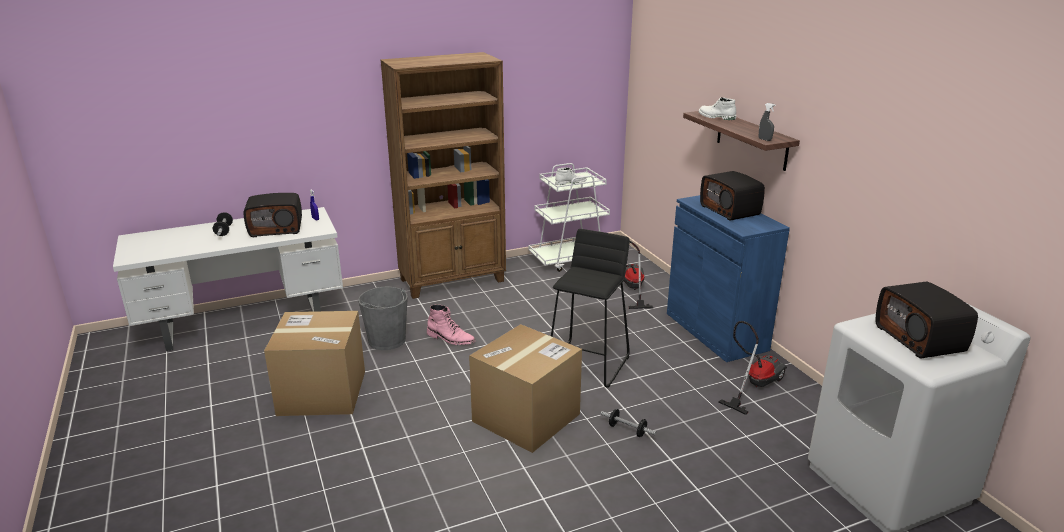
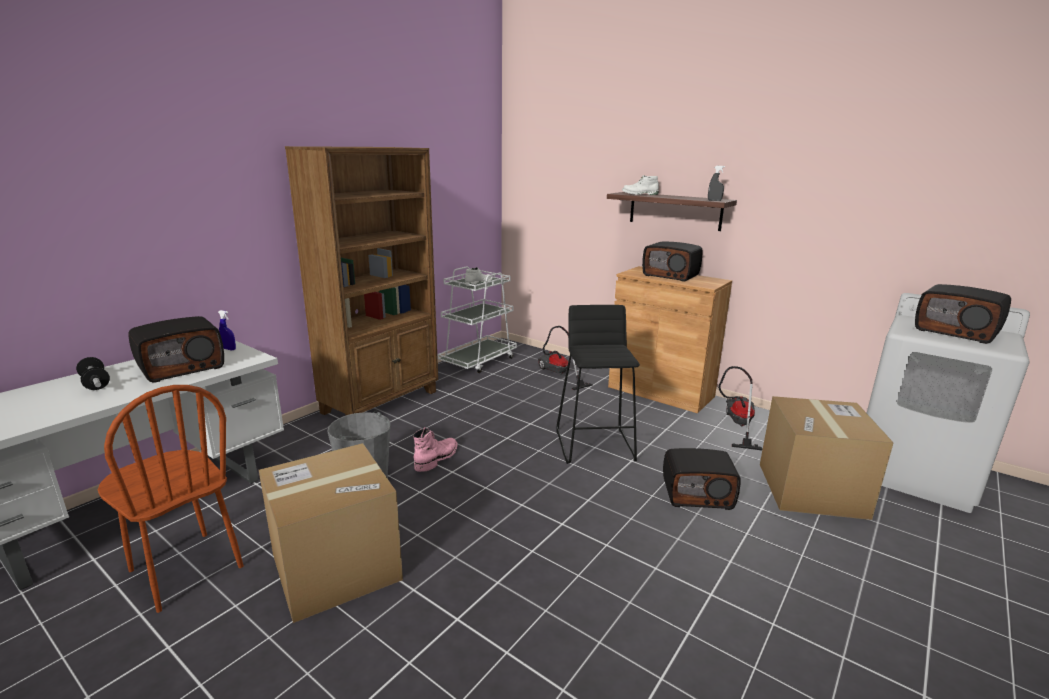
camera: 30 degrees left, 5 degrees down
pink boot [427,305,475,345] -> pink boot turned 60 degrees counterclockwise [413,427,458,472]
cardboard box [469,324,582,453] -> cardboard box moved to [760,396,893,520]
dumbbell [601,409,656,437] -> radio [663,448,741,510]
blue cabinet [667,195,790,362] -> brown cabinet [608,266,732,413]
none -> brown chair [98,385,244,613]

